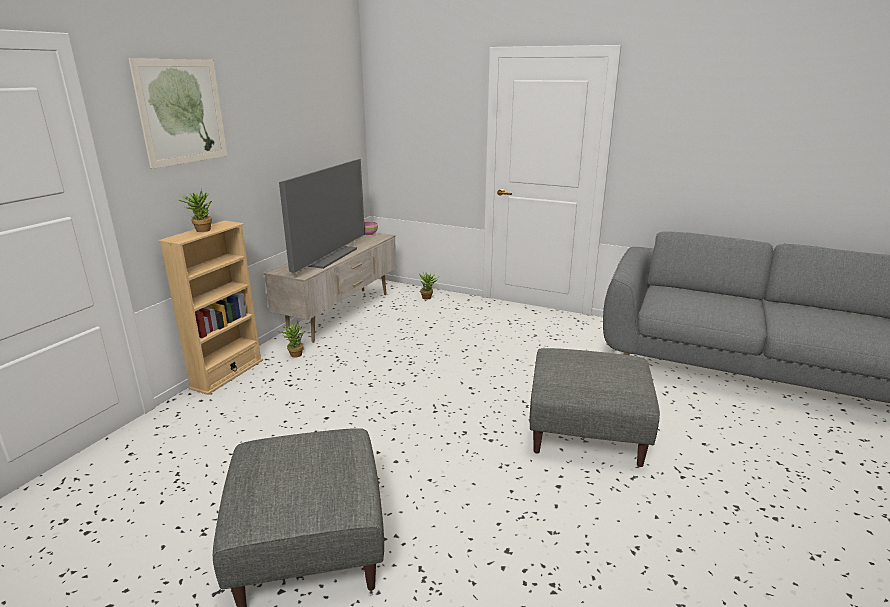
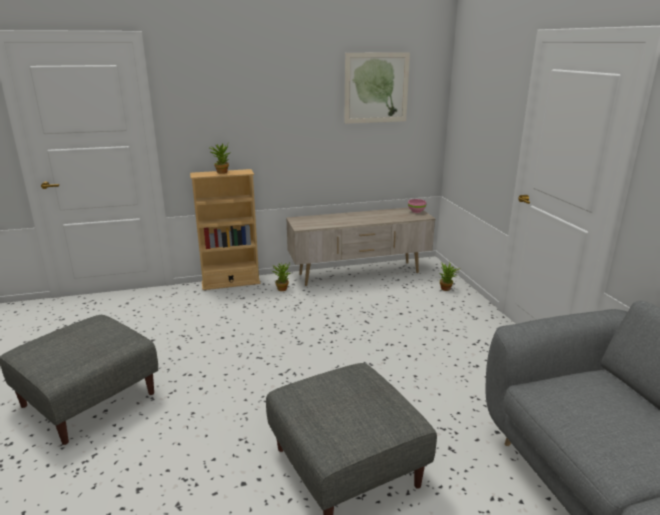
camera: 50 degrees right, 0 degrees up
picture [129,58,228,169] -> picture moved to [344,52,410,124]
television [279,159,365,274] -> none

